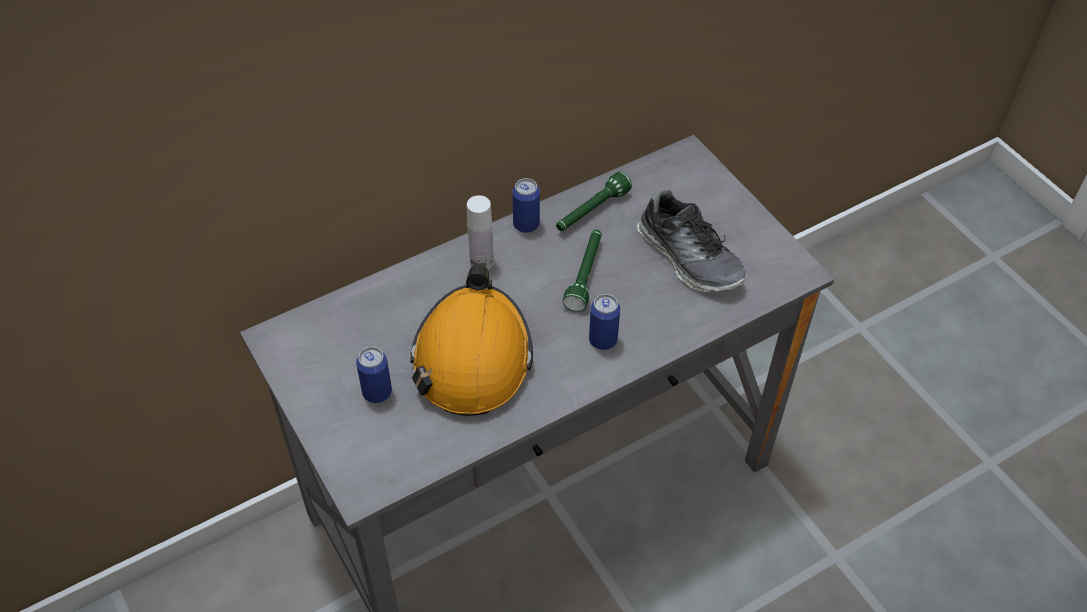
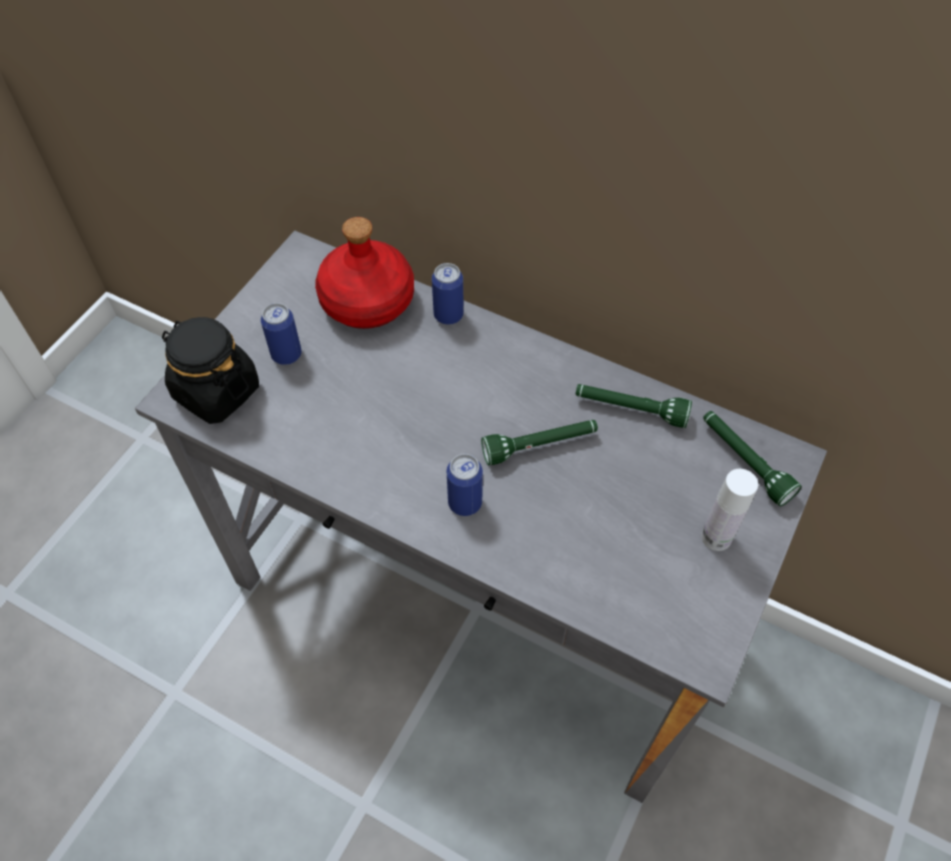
camera: 60 degrees right, 5 degrees up
orange hard hat [410,264,533,416] -> none
white bottle [467,195,494,270] -> white bottle moved to [701,469,758,551]
can [512,178,540,233] -> can moved to [432,263,464,325]
shoe [637,189,747,292] -> none
none -> black jar [162,317,259,424]
none -> red bottle [315,217,414,329]
none -> green flashlight [703,411,802,506]

